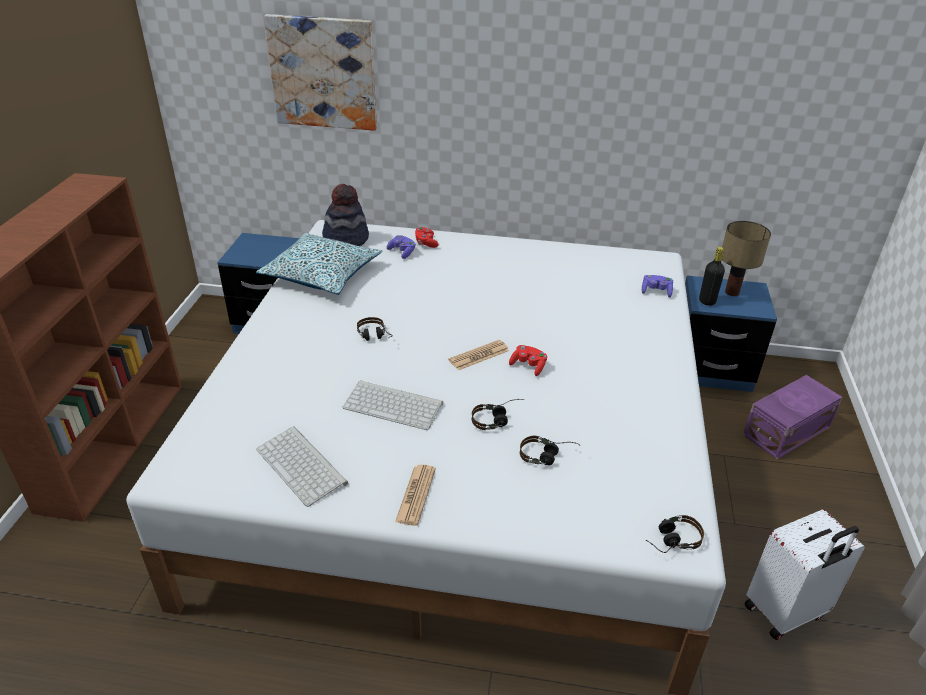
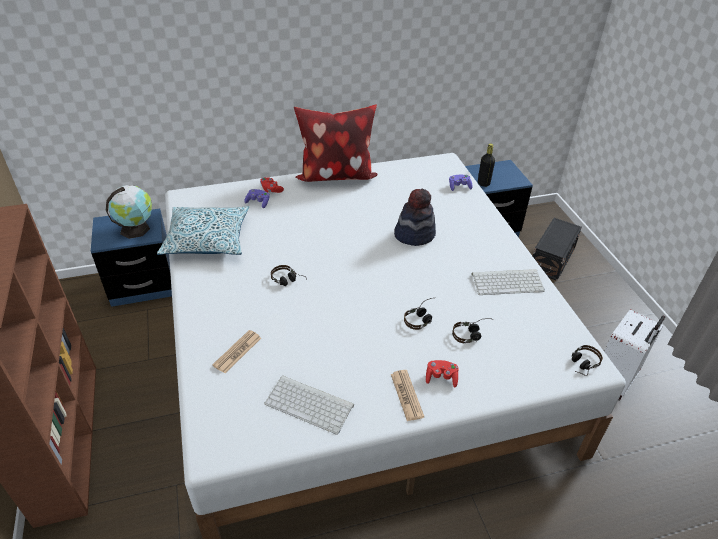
camera: 25 degrees left, 5 degrees up
picture [264,14,377,131] -> none
hat [322,184,369,246] -> hat moved to [394,189,436,246]
keyboard [342,380,443,430] -> keyboard moved to [472,269,545,295]
newspaper [448,340,509,370] -> newspaper moved to [212,330,261,373]
red game controller [509,345,547,376] -> red game controller moved to [426,360,459,387]
table lamp [722,221,771,296] -> none
purple storage box [743,375,842,460] -> black storage box [533,218,582,281]
none -> globe [106,185,152,239]
none -> pillow [294,105,378,182]

